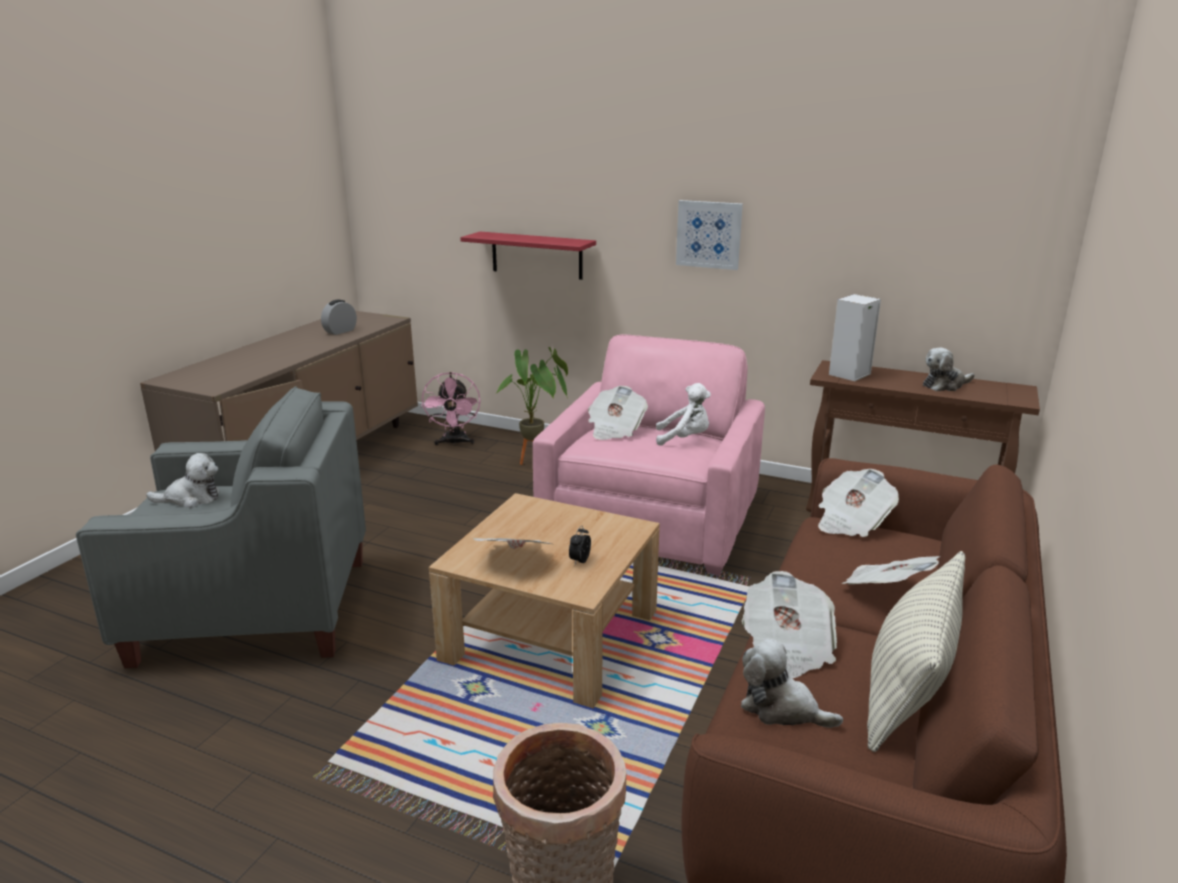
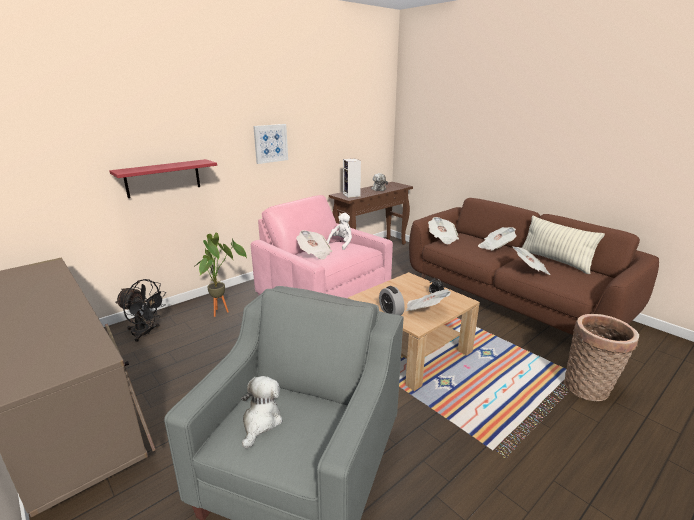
camera: 65 degrees left, 0 degrees up
alarm clock [321,300,357,335] -> alarm clock moved to [379,286,405,316]
pink fan [421,372,481,446] -> black fan [116,279,166,342]
plush toy [741,639,843,728] -> none

